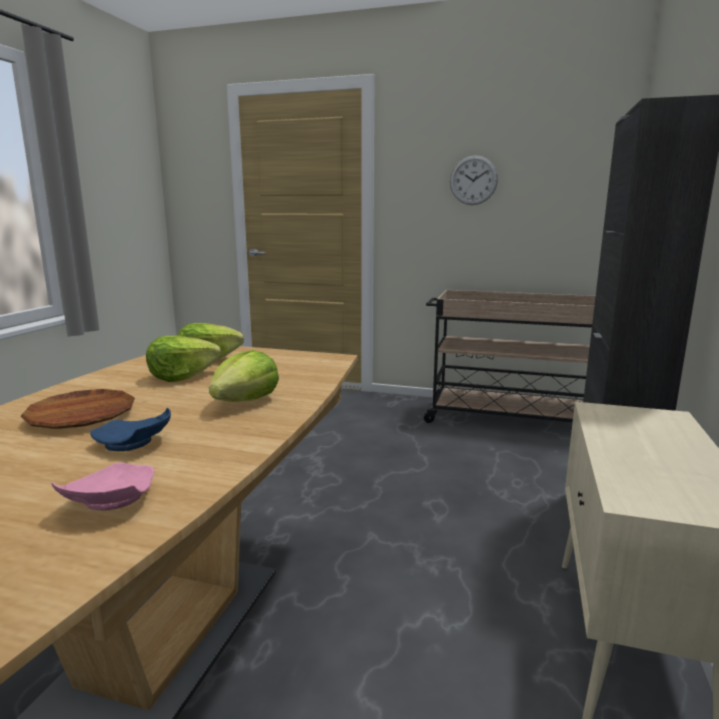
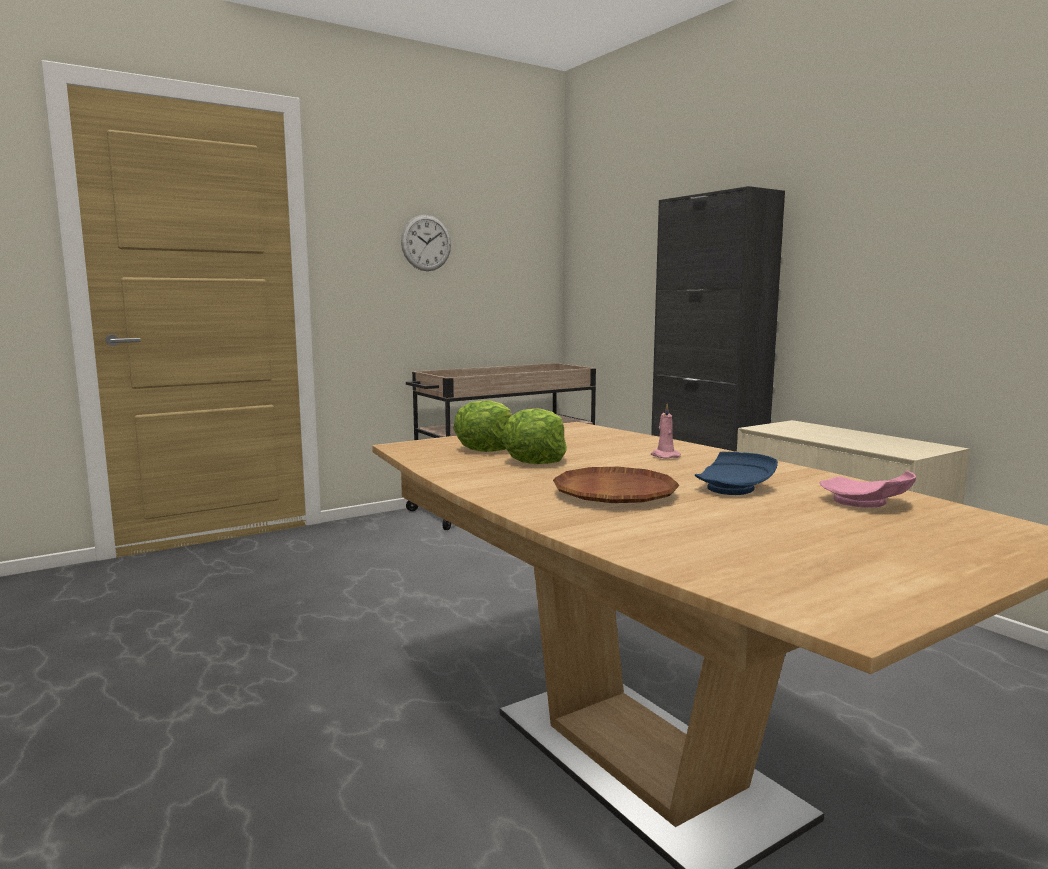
camera: 50 degrees left, 5 degrees down
lettuce [209,350,279,402] -> pink candle [651,404,681,459]

